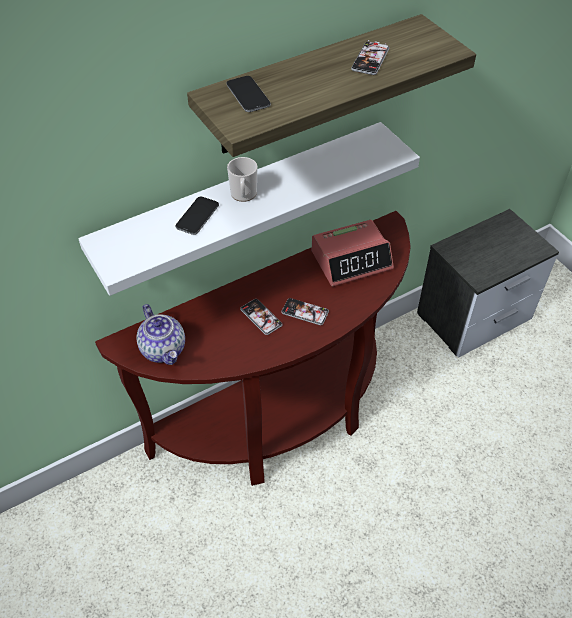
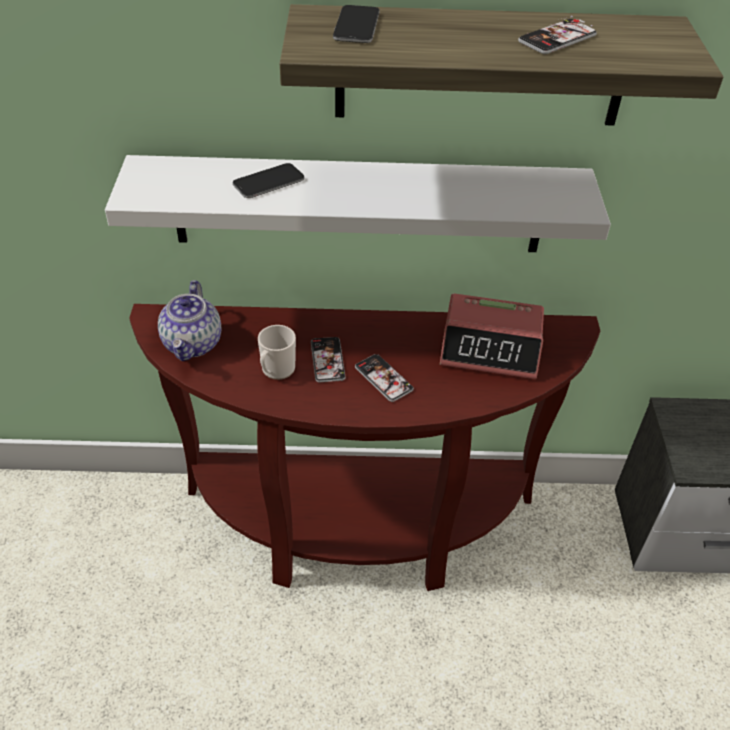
camera: 30 degrees right, 5 degrees down
mug [227,157,257,202] -> mug moved to [258,325,296,380]

